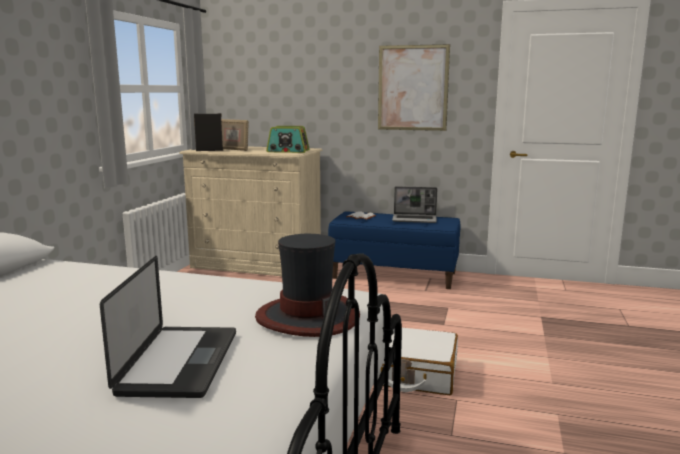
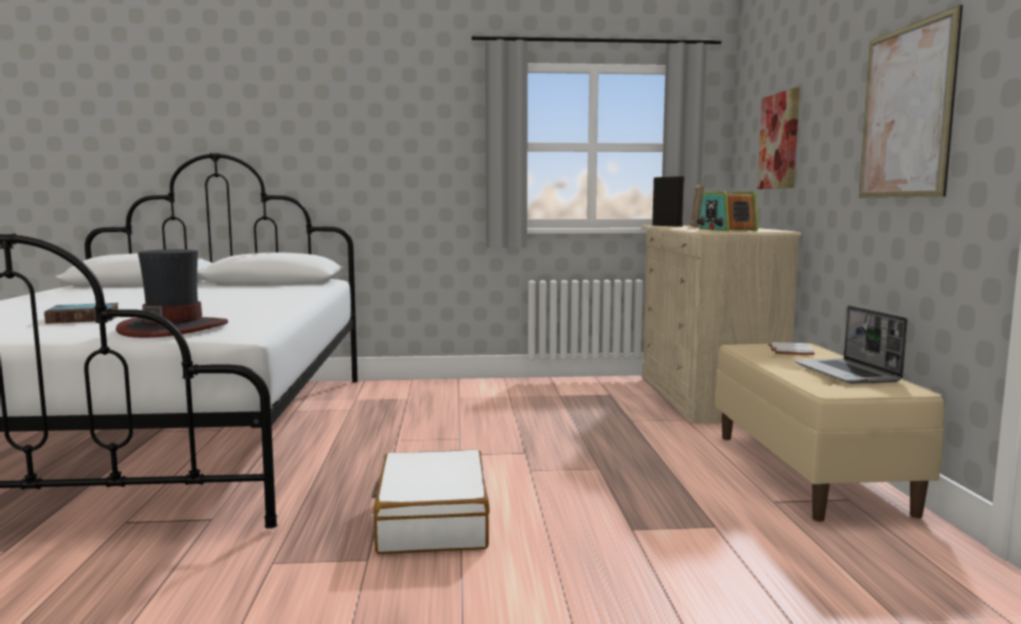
camera: 70 degrees right, 5 degrees down
laptop [100,256,236,398] -> book [44,303,118,324]
blue bench [328,212,460,289] -> beige bench [715,343,944,521]
none -> picture [757,87,800,189]

